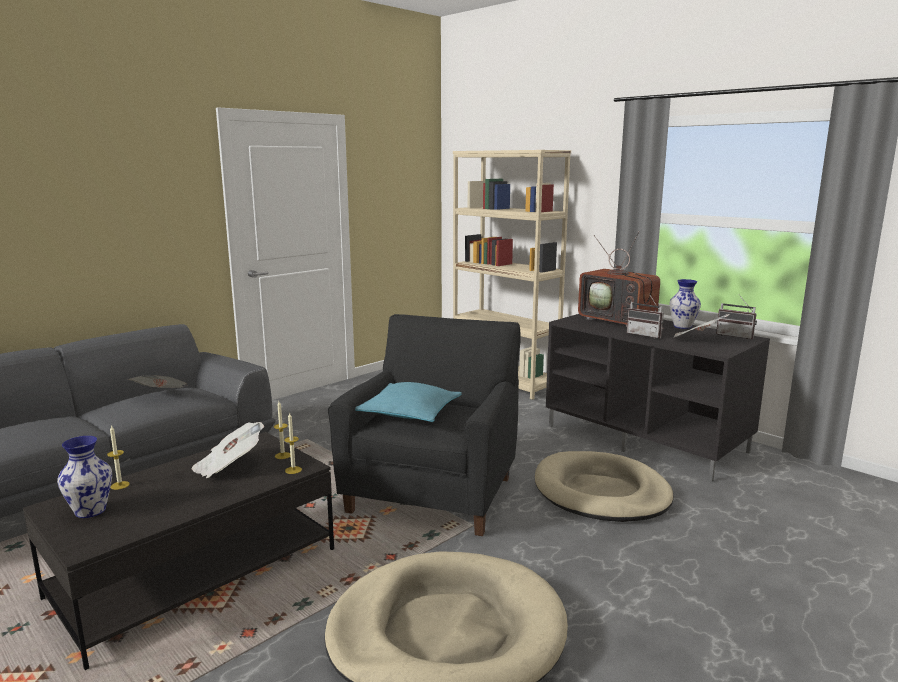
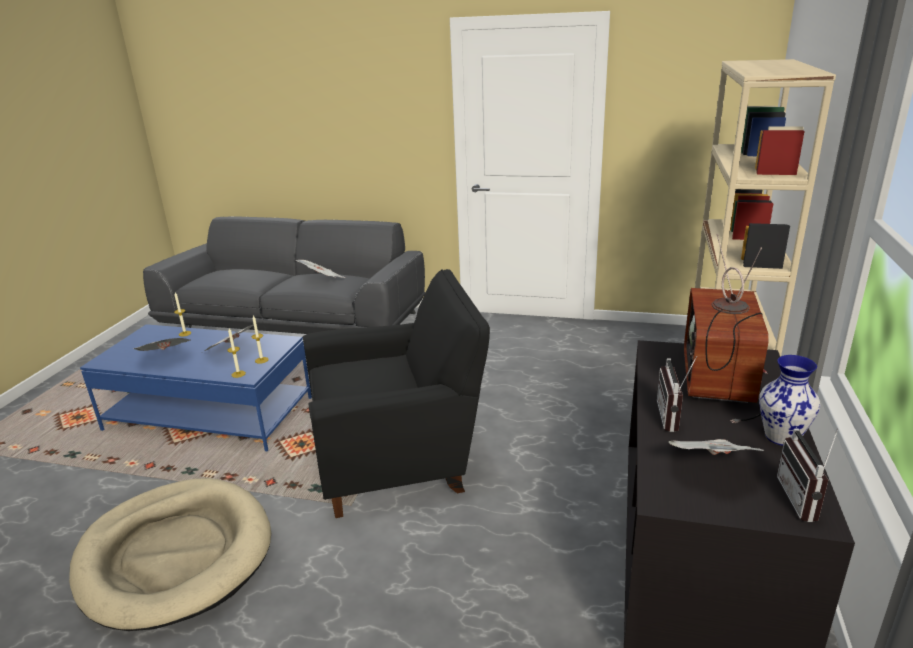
camera: 60 degrees right, 10 degrees up
black coffee table [23,432,334,670] -> blue coffee table [80,324,312,451]
vase [57,436,112,518] -> none
turquoise pillow [355,382,462,422] -> none
beige dog bed [535,451,674,522] -> none
none -> newspaper [133,338,190,351]

